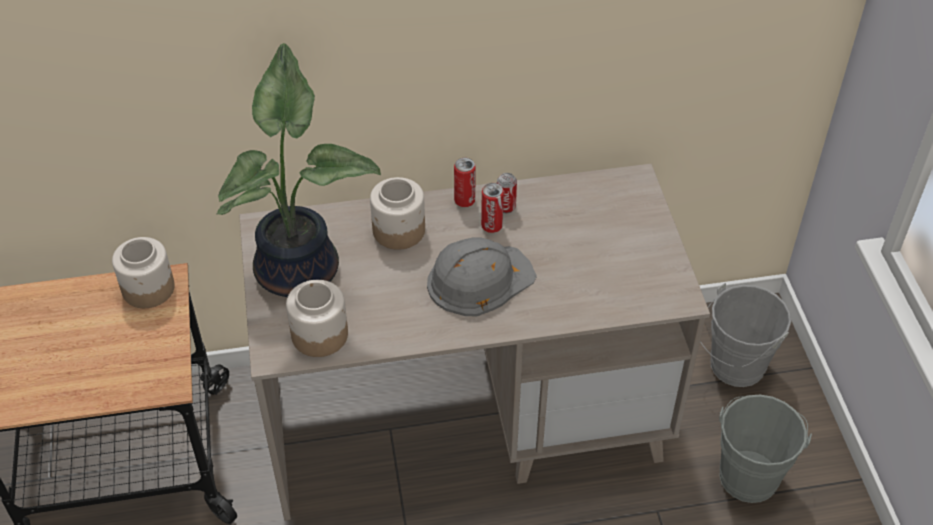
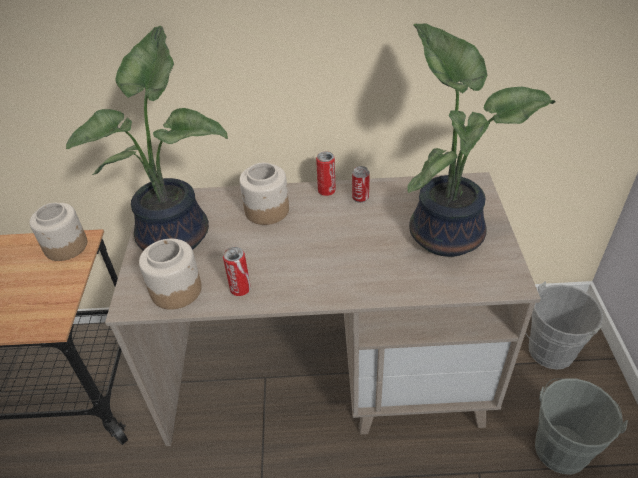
camera: 10 degrees right, 5 degrees down
grey hard hat [427,237,537,317] -> none
can [481,183,504,233] -> can moved to [223,247,251,296]
none -> potted plant [408,24,556,257]

